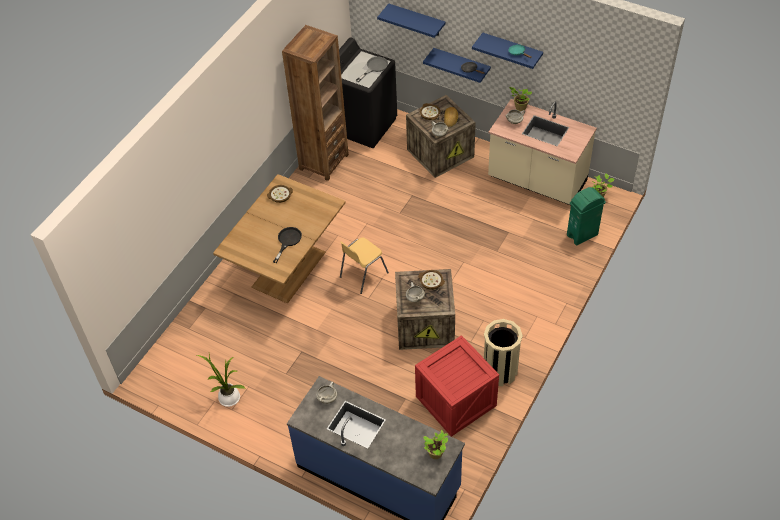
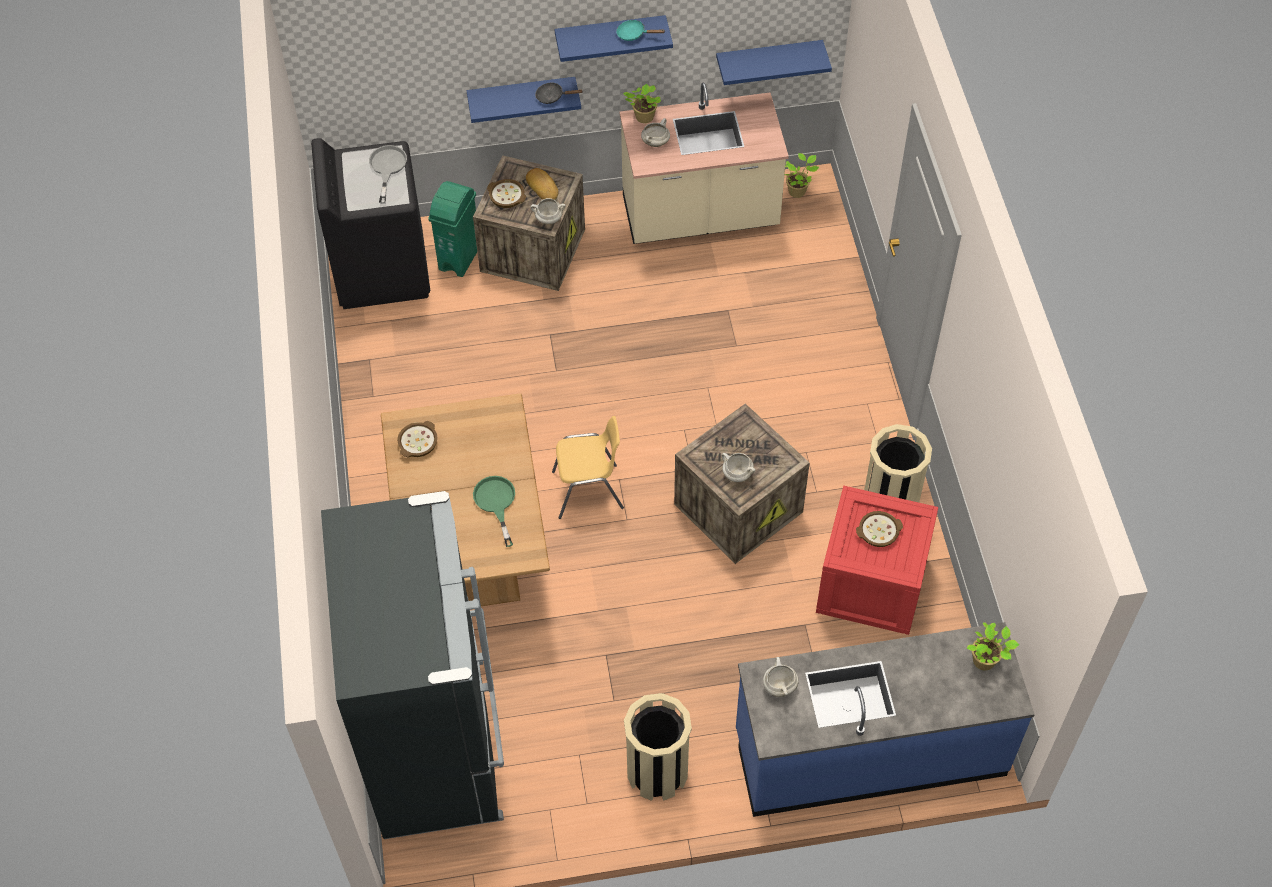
camera: 40 degrees left, 5 degrees up
potted plant [197,354,245,407] -> none
black frying pan [273,227,302,263] -> green frying pan [473,476,515,547]
brown bookcase [282,25,349,181] -> none
yellow chair [340,237,389,294] -> yellow chair turned 105 degrees counterclockwise [552,416,624,519]
blue shelf [377,4,446,38] -> blue shelf moved to [716,40,832,85]
bowl [418,270,445,290] -> bowl moved to [856,511,903,547]
green trash can [567,187,606,246] -> green trash can moved to [428,181,477,277]
none -> black fridge [321,491,504,839]
none -> beige trash can [624,693,692,801]

